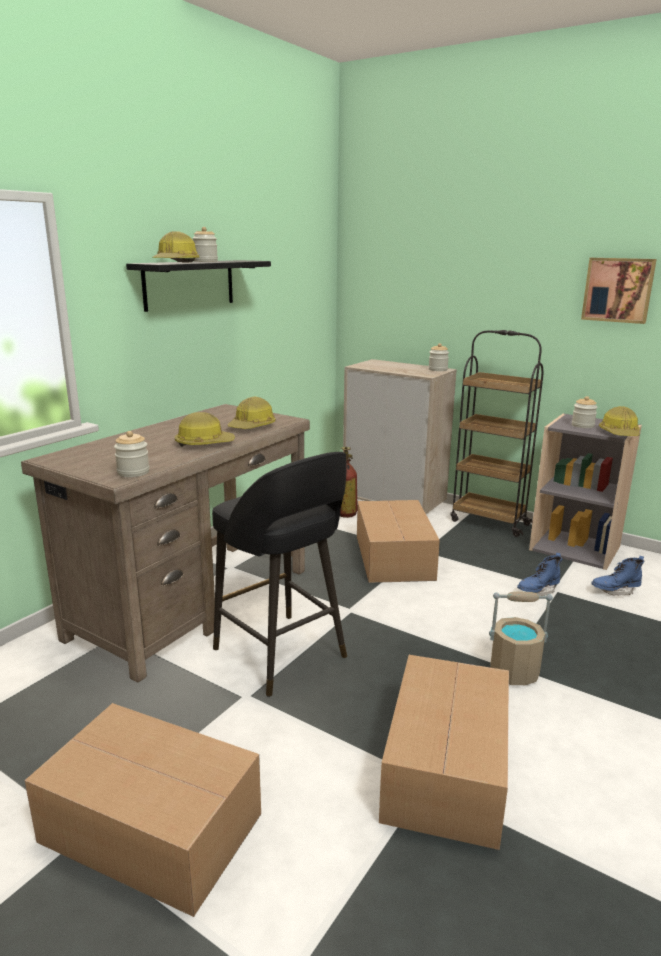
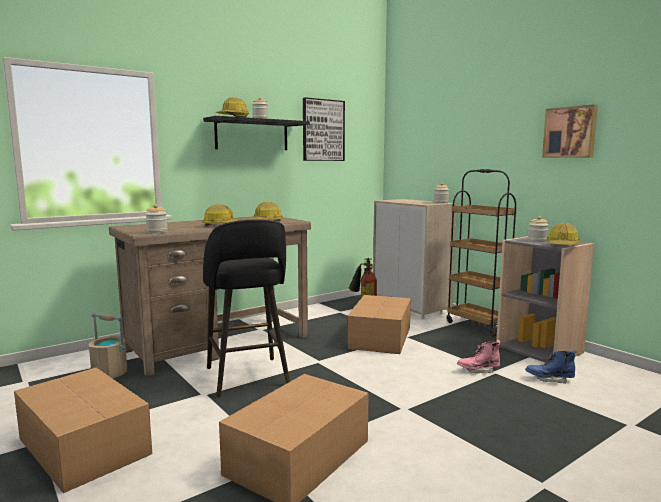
camera: 20 degrees right, 10 degrees down
beige bucket [489,592,553,685] -> beige bucket moved to [89,313,127,378]
blue boot [517,553,563,596] -> pink boot [457,340,500,373]
none -> picture [303,97,345,161]

